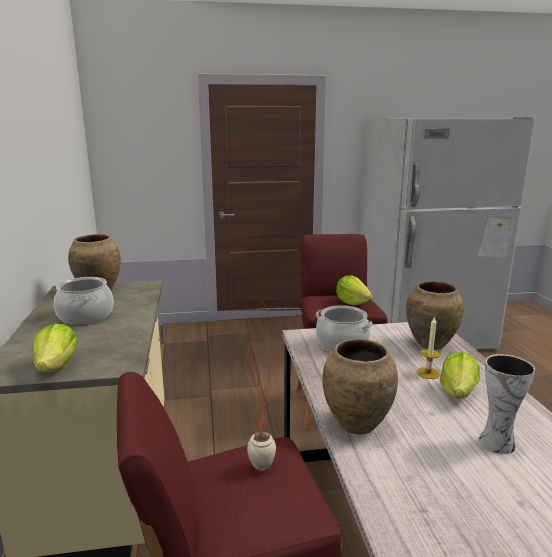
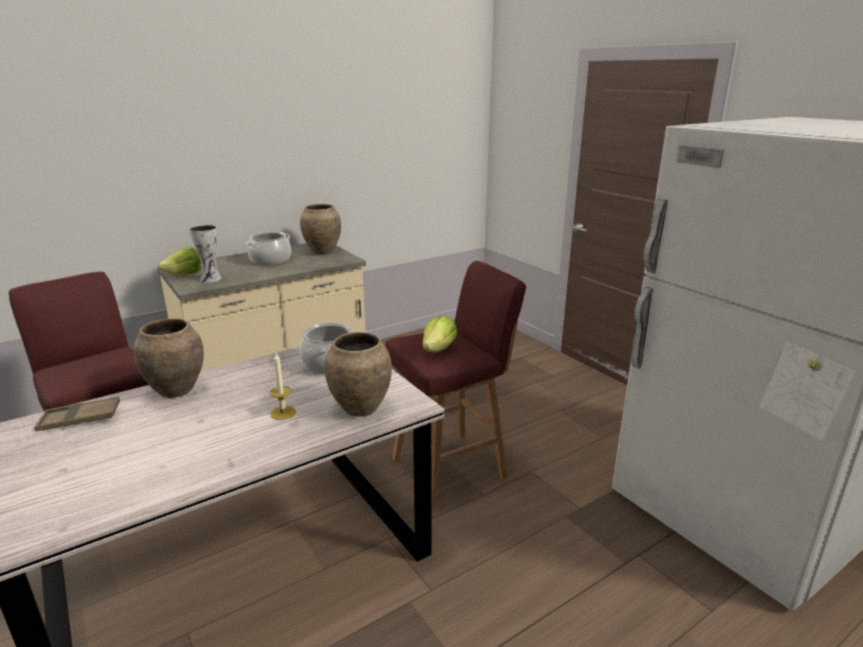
camera: 65 degrees right, 5 degrees up
potted plant [245,303,285,471] -> none
lettuce [440,352,480,398] -> none
vase [479,354,535,454] -> vase moved to [189,225,222,283]
none -> brown tray [34,396,120,431]

